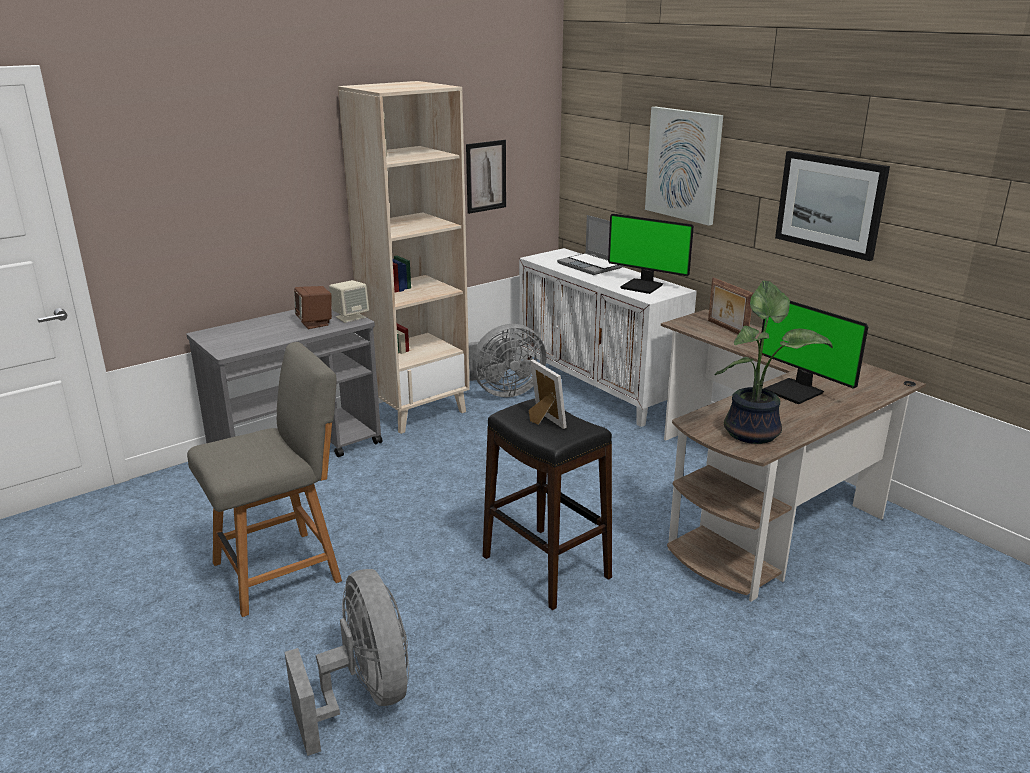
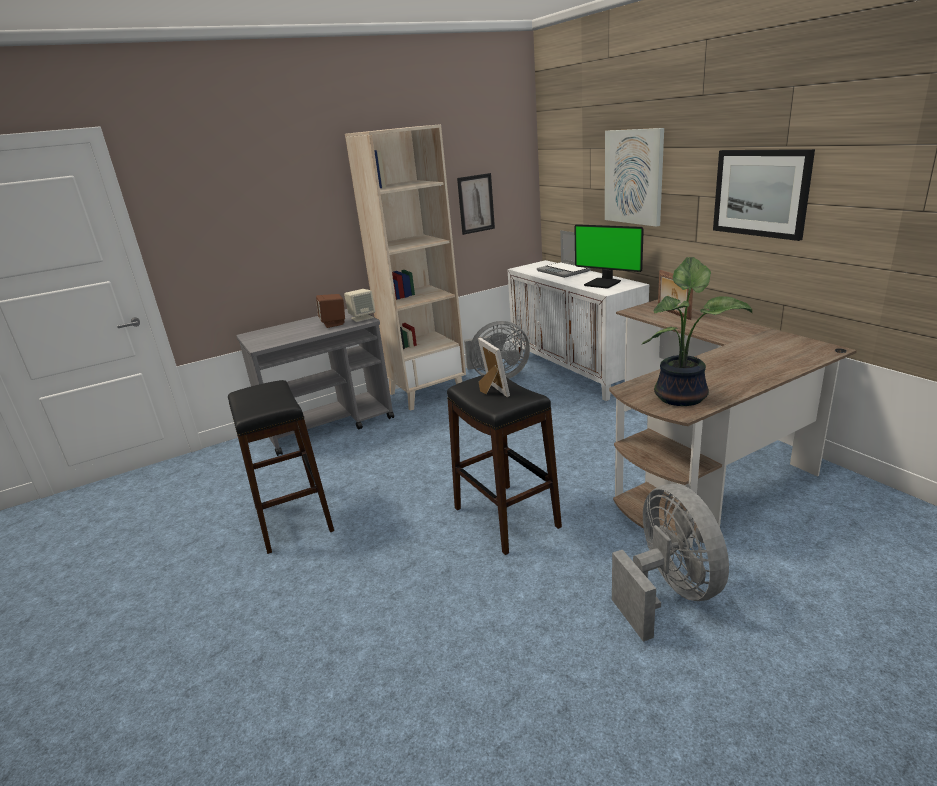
camera: 10 degrees right, 0 degrees up
grey chair [187,342,342,617] -> black stool [228,380,334,554]
grey fan [284,569,409,756] -> grey fan moved to [612,484,729,642]
monitor [760,301,868,404] -> none

